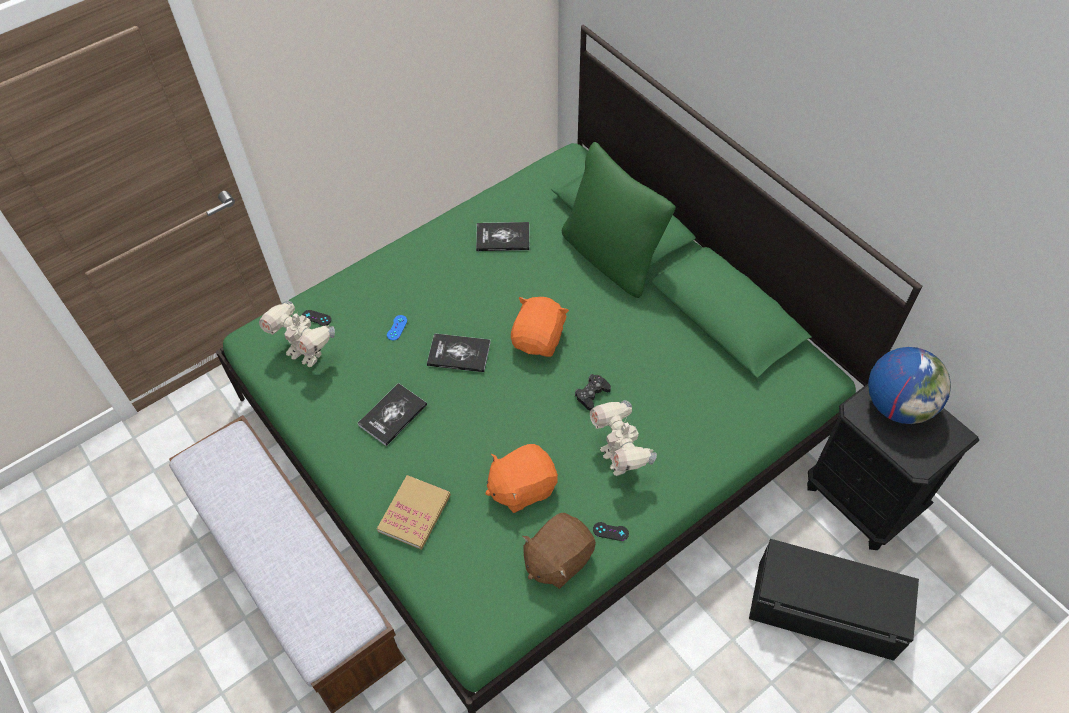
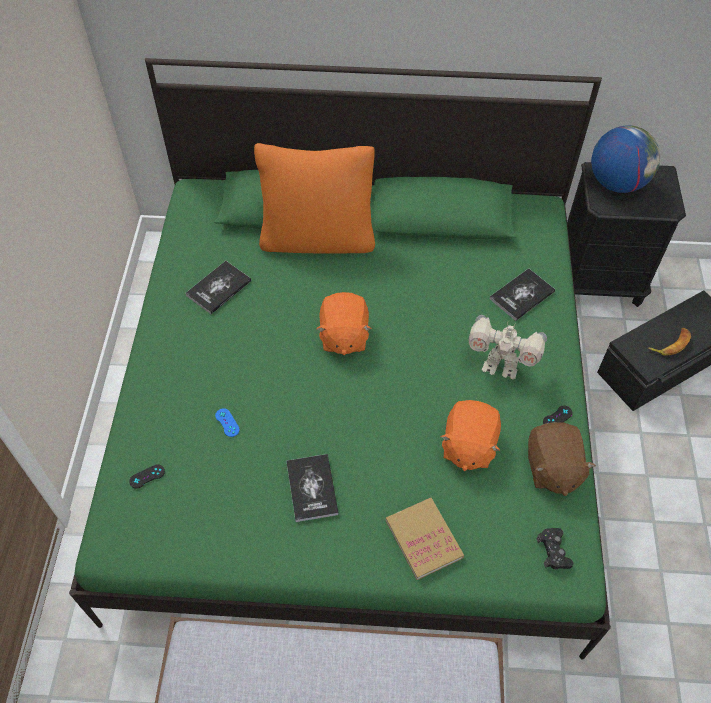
camera: 50 degrees left, 0 degrees up
toy robot [259,300,335,367] -> none
book [427,333,491,372] -> book moved to [490,268,555,321]
orange plush toy [511,297,569,357] -> orange plush toy turned 150 degrees counterclockwise [316,292,372,355]
green pillow [562,142,676,298] -> orange pillow [254,143,375,253]
black game controller [575,374,611,411] -> black game controller moved to [536,528,573,569]
none -> banana [648,328,691,356]

